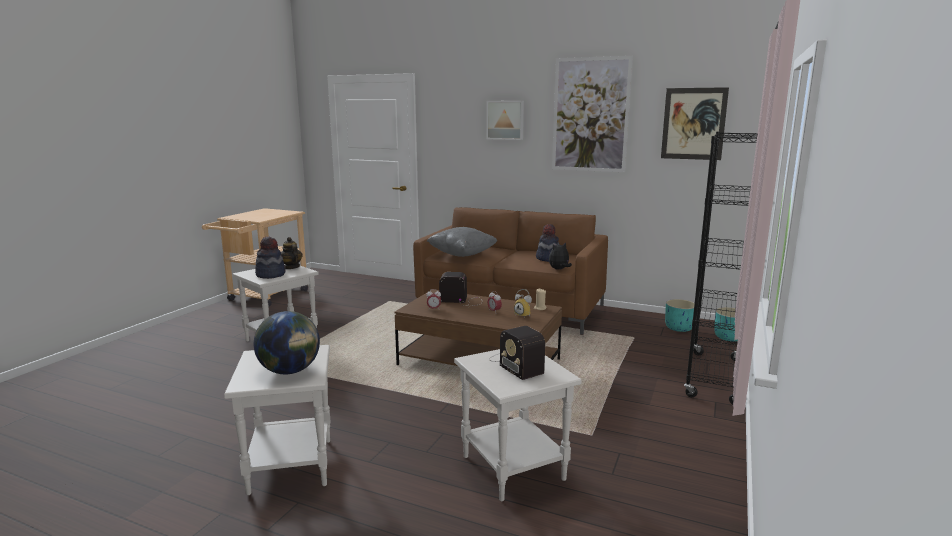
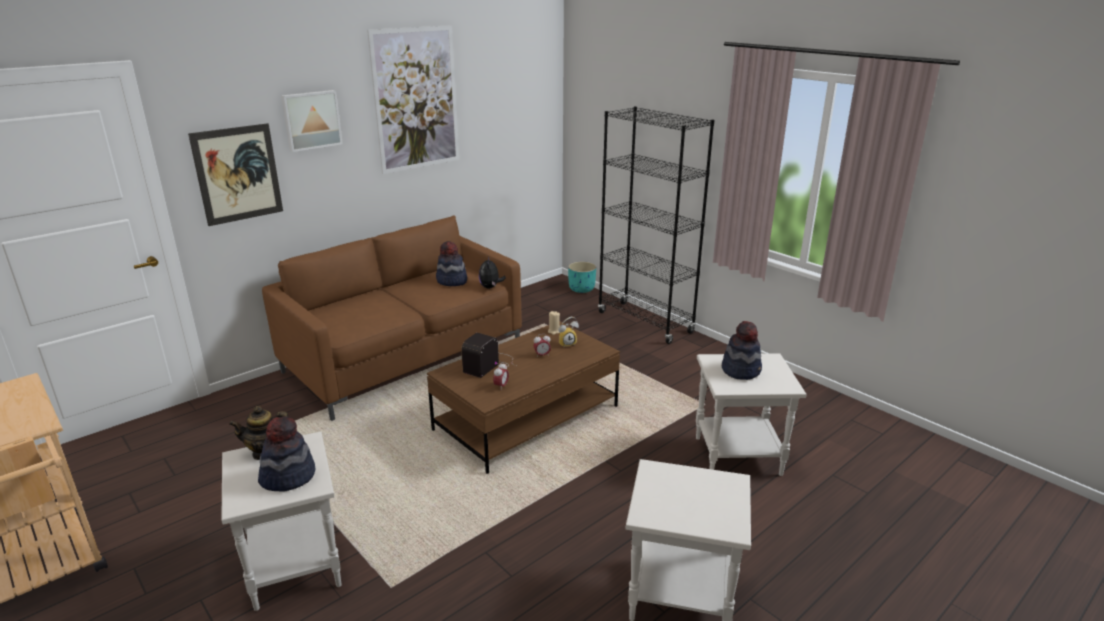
camera: 65 degrees left, 10 degrees up
globe [254,311,320,374] -> none
grey pillow [427,227,497,257] -> none
radio [489,326,545,380] -> hat [722,321,762,380]
picture [661,87,729,160] -> picture moved to [188,123,283,226]
turquoise planter [665,299,695,332] -> none

